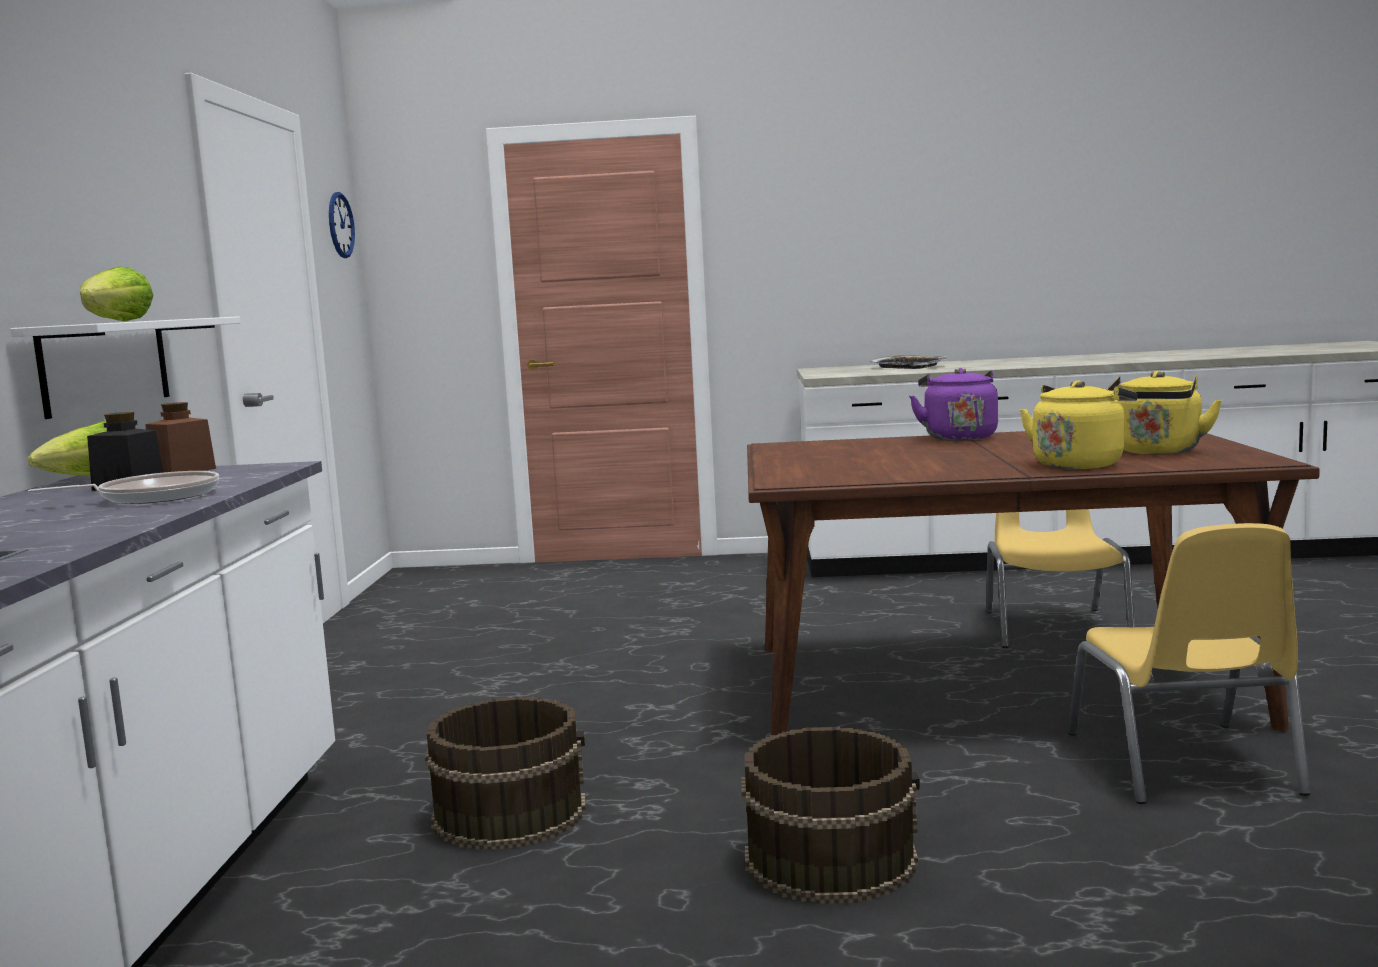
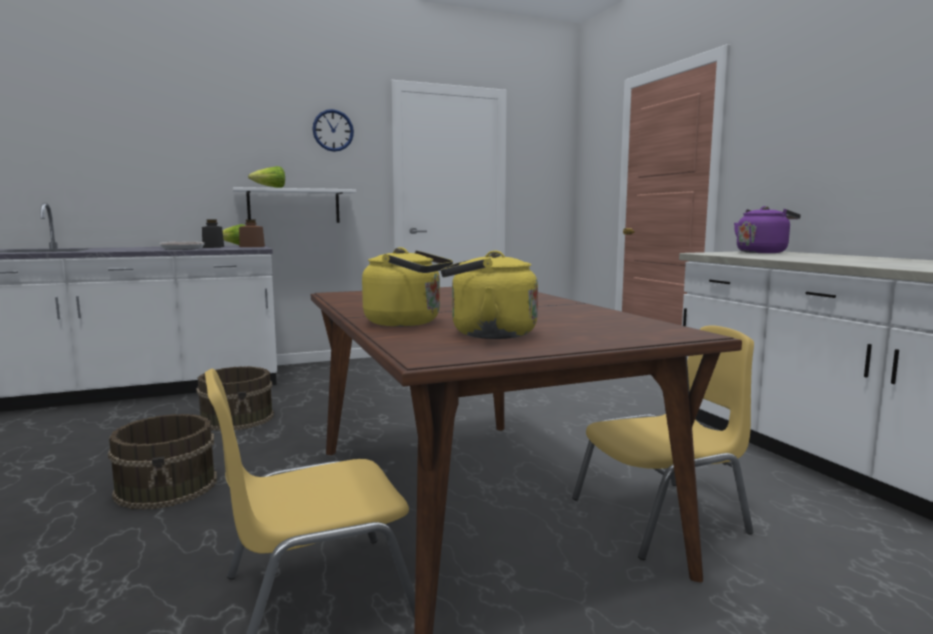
camera: 65 degrees right, 0 degrees up
wall clock [329,192,355,258] -> wall clock moved to [312,109,354,152]
tray [869,355,947,369] -> none
purple kettle [909,368,998,441] -> purple kettle moved to [734,206,801,253]

